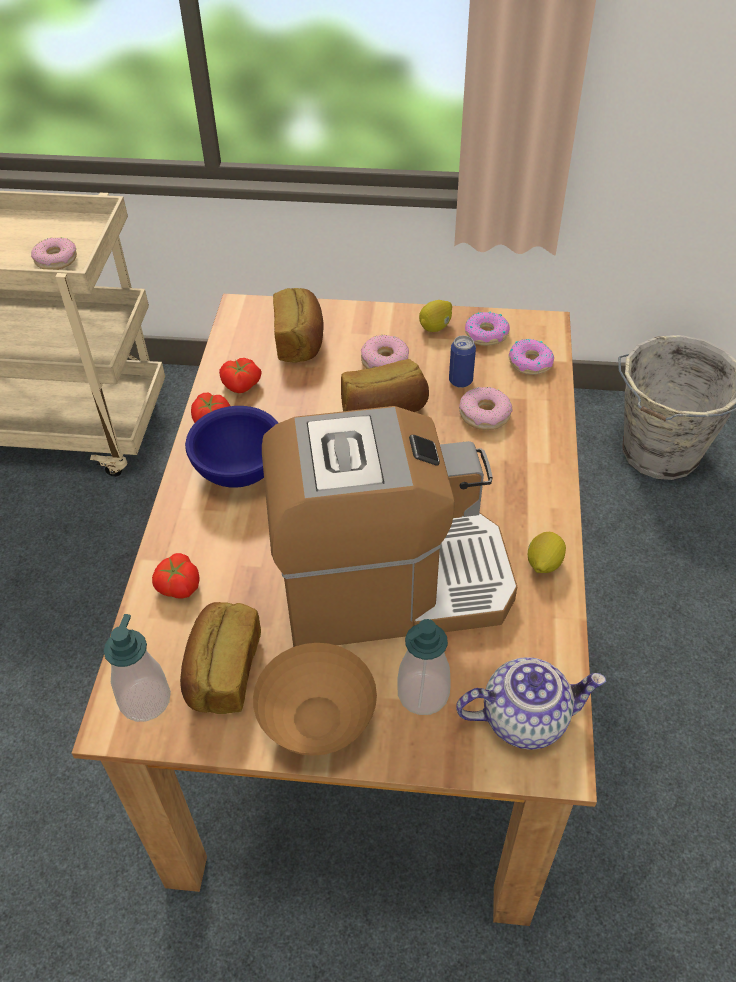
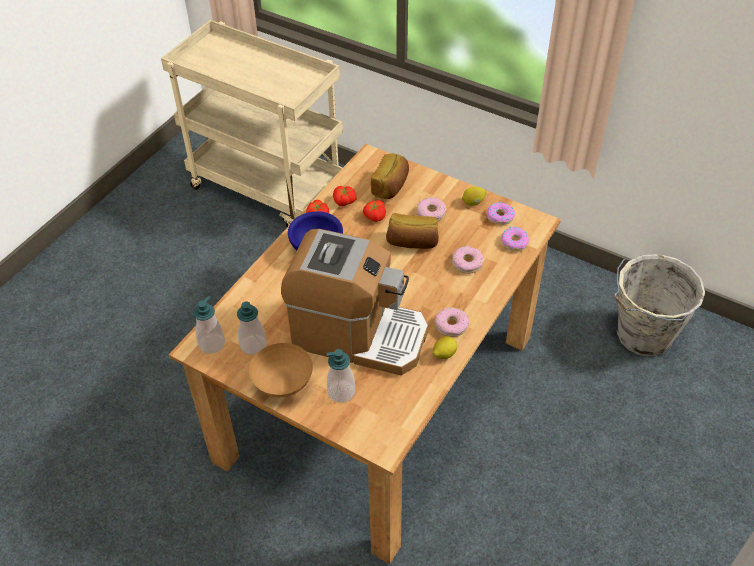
camera: 25 degrees right, 0 degrees up
donut [31,238,77,270] -> donut moved to [435,307,469,337]
tomato [152,553,199,598] -> tomato moved to [363,200,386,222]
bread [180,602,261,714] -> soap dispenser [237,301,267,355]
can [449,336,476,388] -> none
teapot [456,657,606,750] -> none

